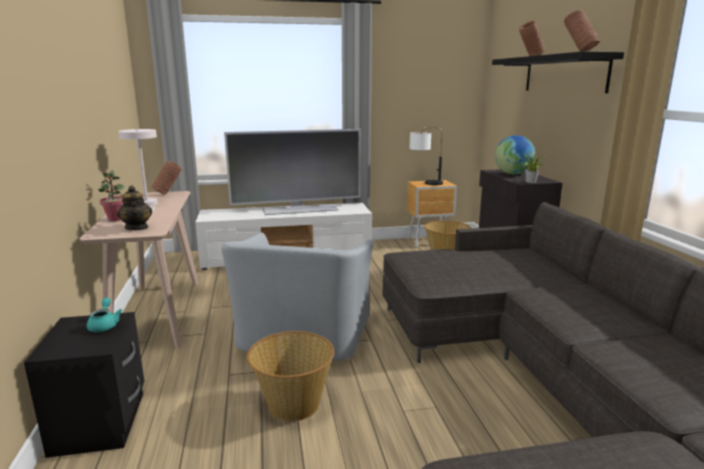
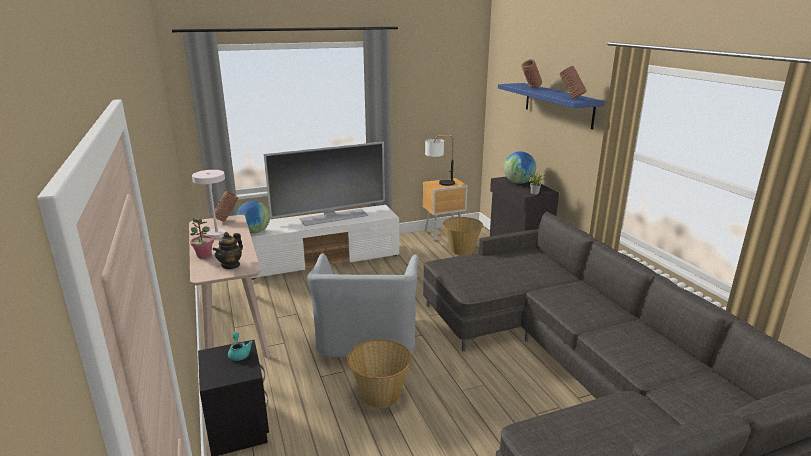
camera: 10 degrees left, 5 degrees up
teapot [117,186,152,230] -> teapot turned 60 degrees clockwise [213,232,243,269]
black shelf [492,51,624,93] -> blue shelf [498,83,605,129]
none -> globe [237,201,270,233]

